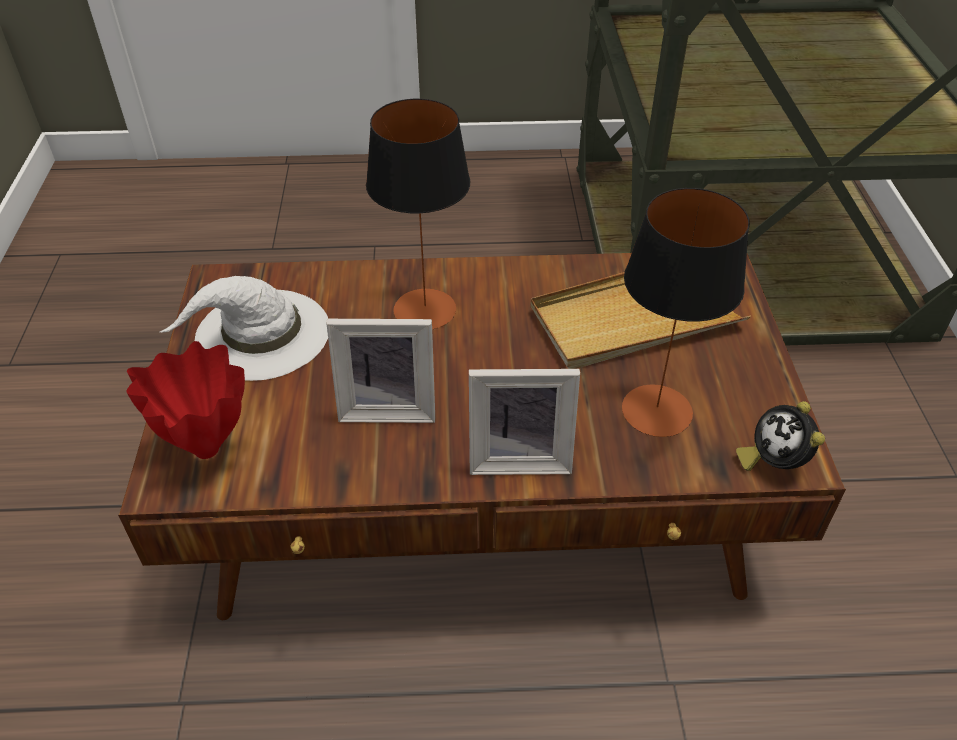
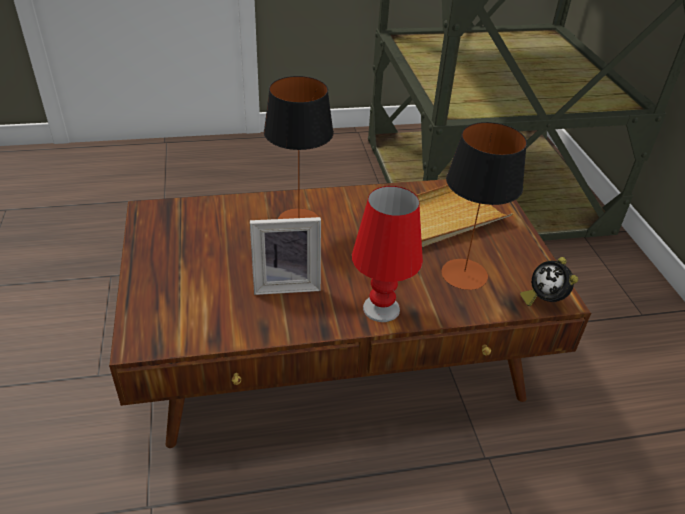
camera: 10 degrees left, 5 degrees down
red vase [126,341,245,459] -> none
white hat [160,276,328,381] -> none
picture frame [469,369,580,475] -> red table lamp [352,186,423,322]

